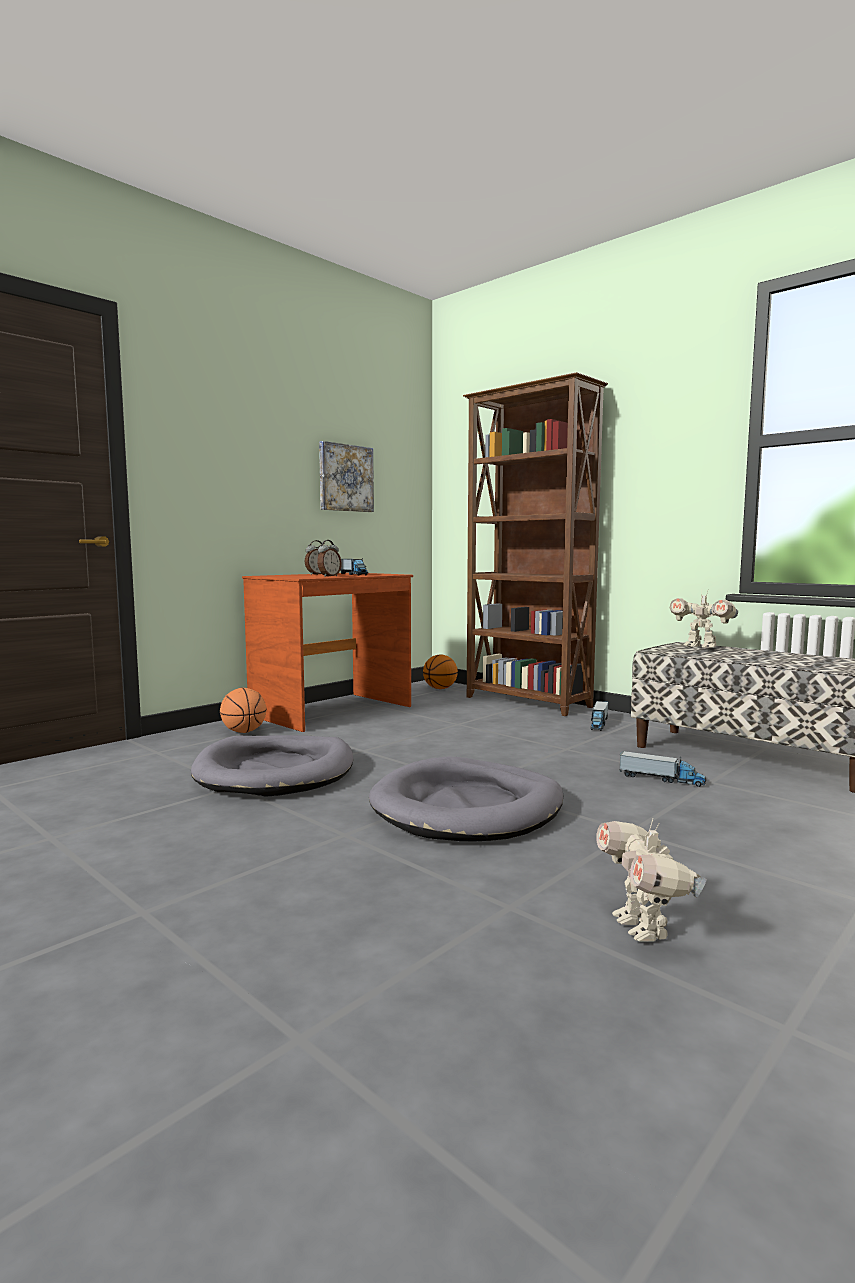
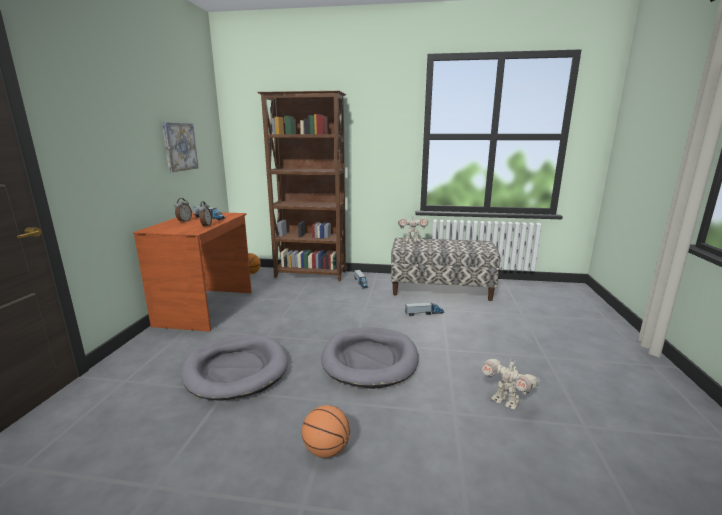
camera: 35 degrees left, 10 degrees up
basketball [220,688,267,733] -> basketball moved to [302,405,350,458]

